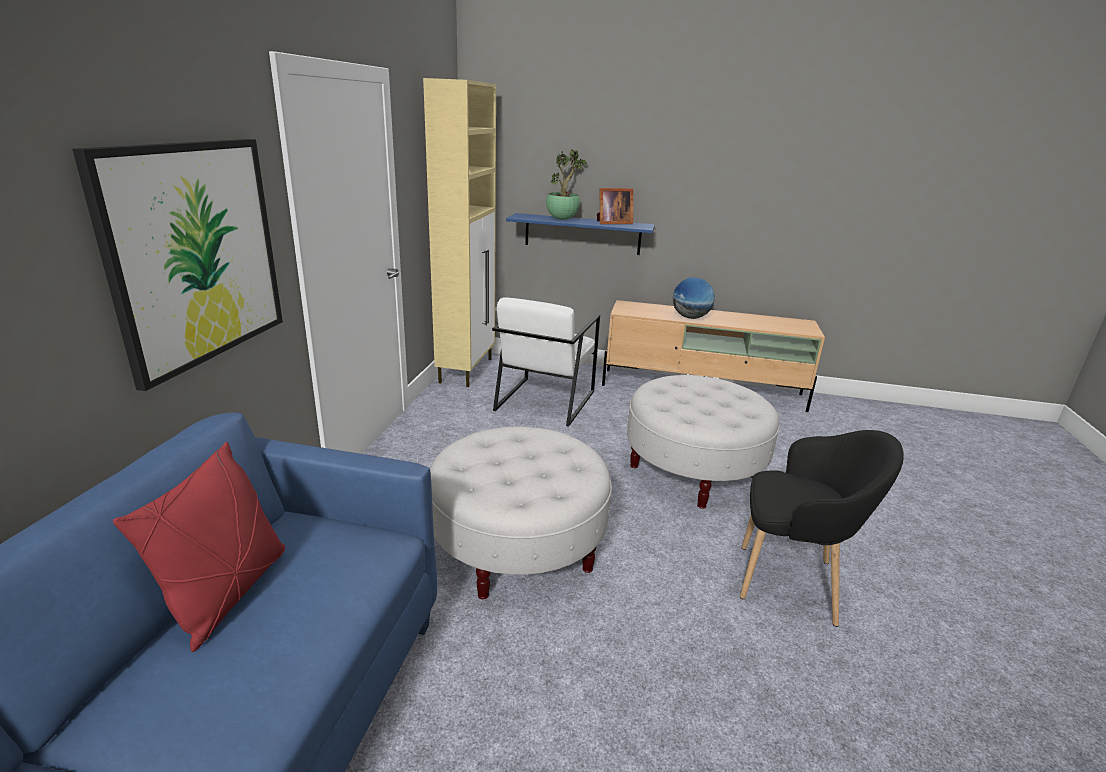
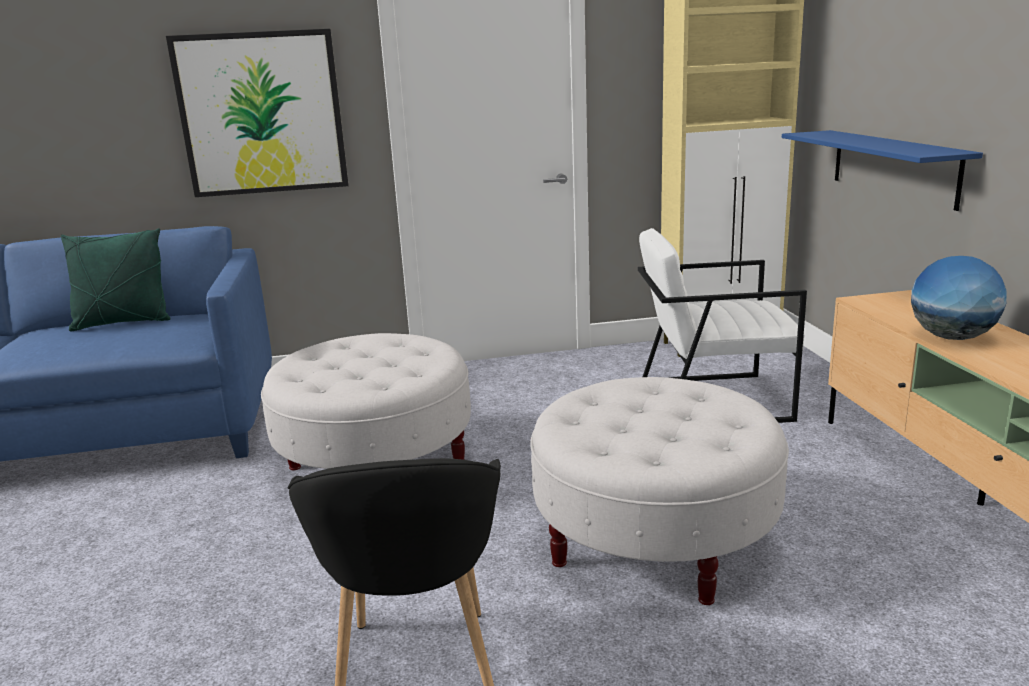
camera: 70 degrees right, 5 degrees down
red pillow [113,442,285,652] -> green pillow [61,228,171,331]
potted plant [546,150,587,220] -> none
picture frame [597,188,633,224] -> none

